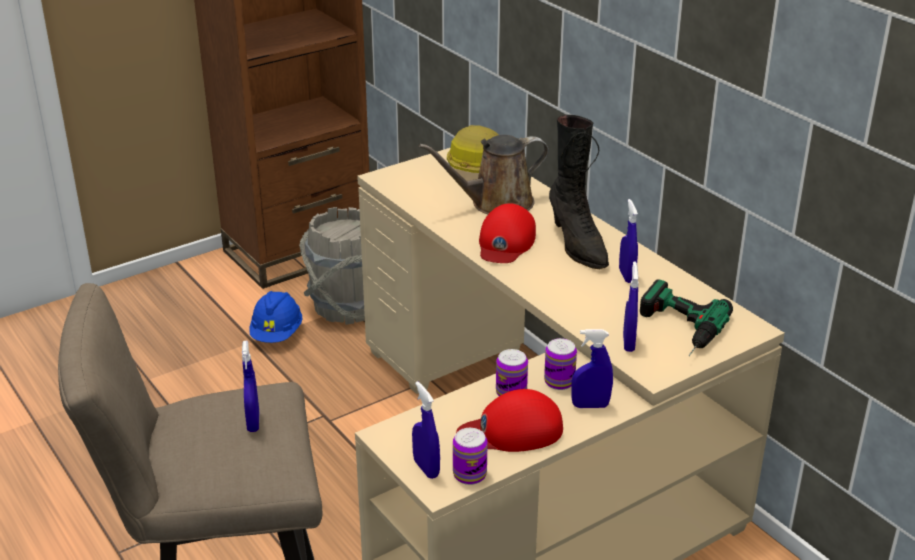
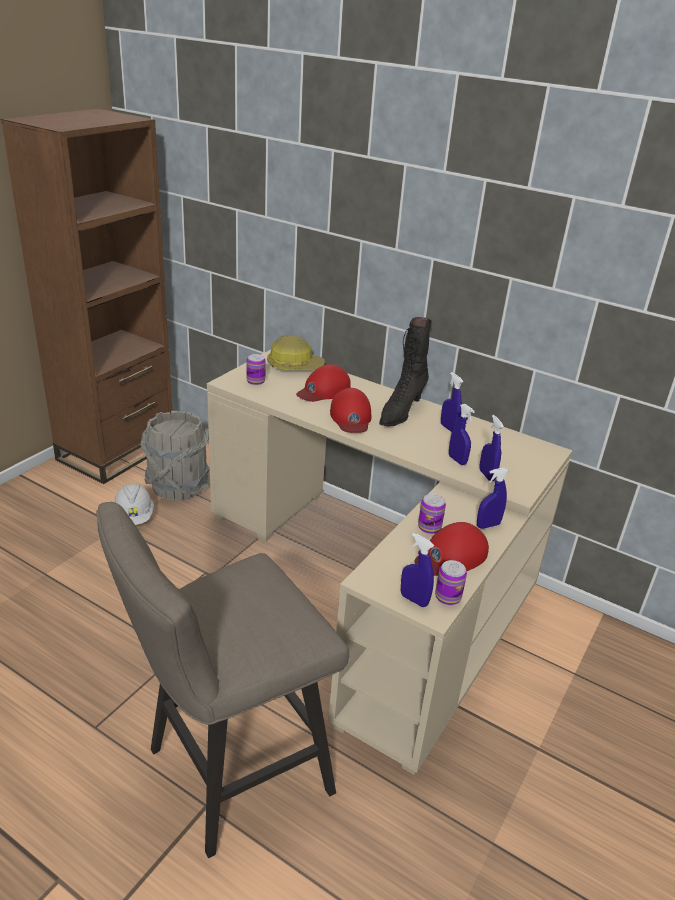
camera: 25 degrees left, 0 degrees up
blue spray bottle [242,341,259,432] -> blue spray bottle moved to [449,404,475,465]
blue hard hat [250,291,302,343] -> white hard hat [114,484,154,525]
brown watering can [419,135,549,214] -> red cap [296,364,351,402]
can [544,338,577,390] -> can moved to [247,354,266,385]
black boot [549,115,609,269] -> black boot turned 75 degrees clockwise [379,317,432,427]
power drill [640,279,733,356] -> none

